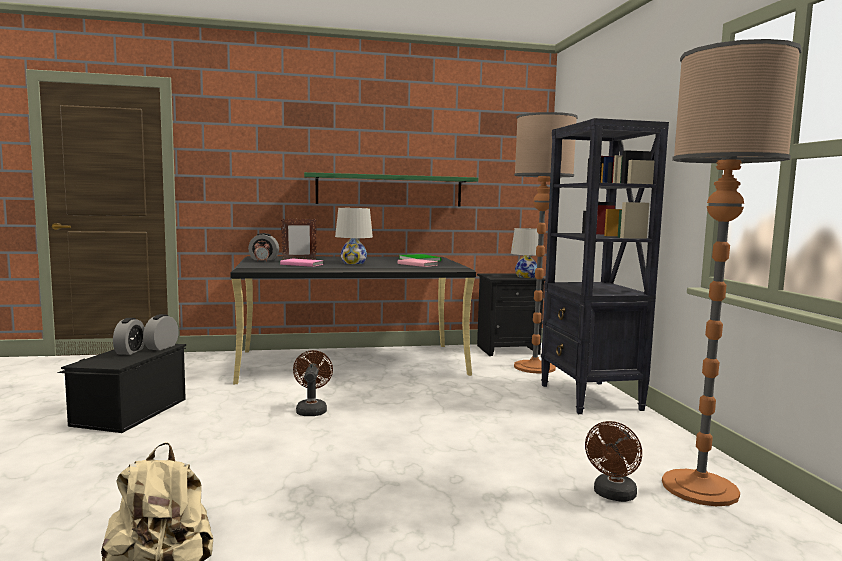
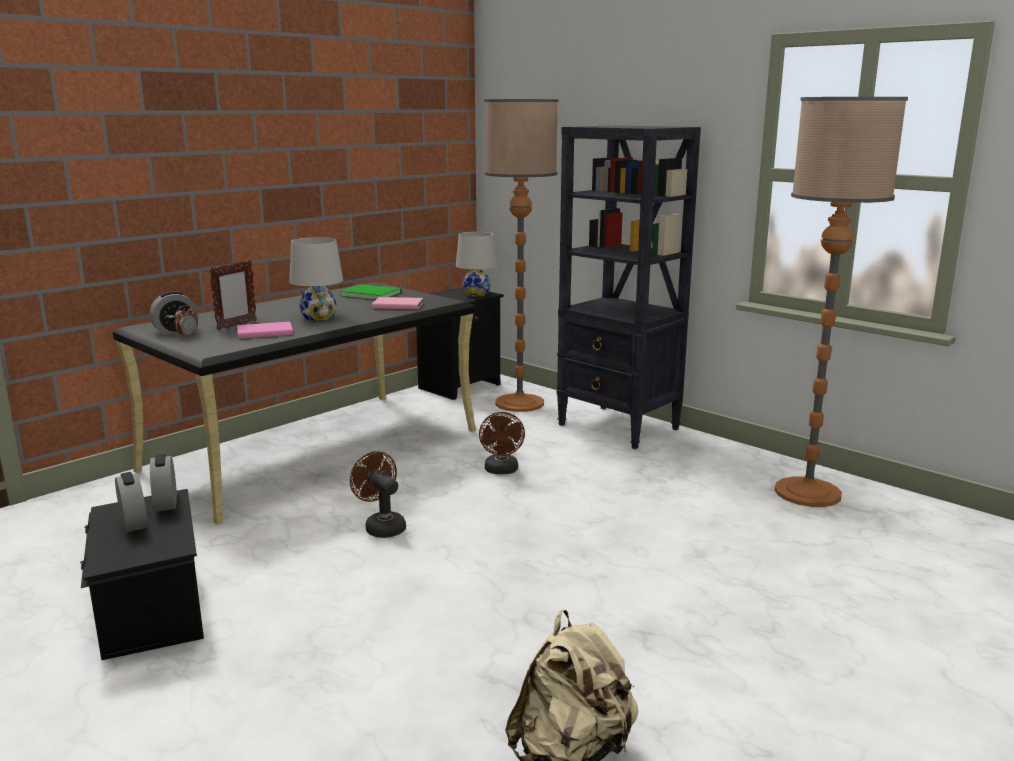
camera: 35 degrees left, 10 degrees up
green shelf [304,172,478,207] -> none
brown fan [585,421,642,502] -> brown fan moved to [479,412,525,474]

